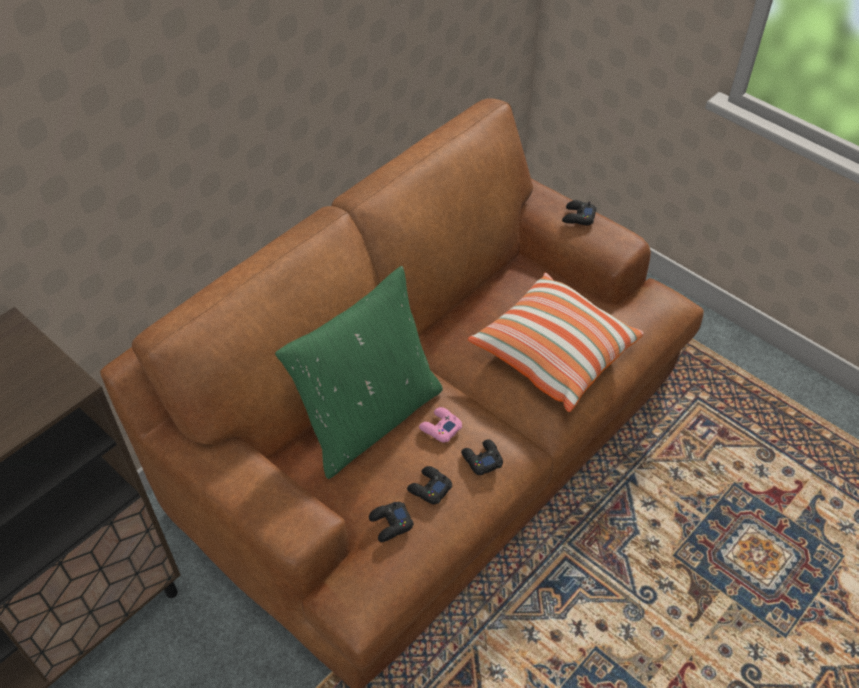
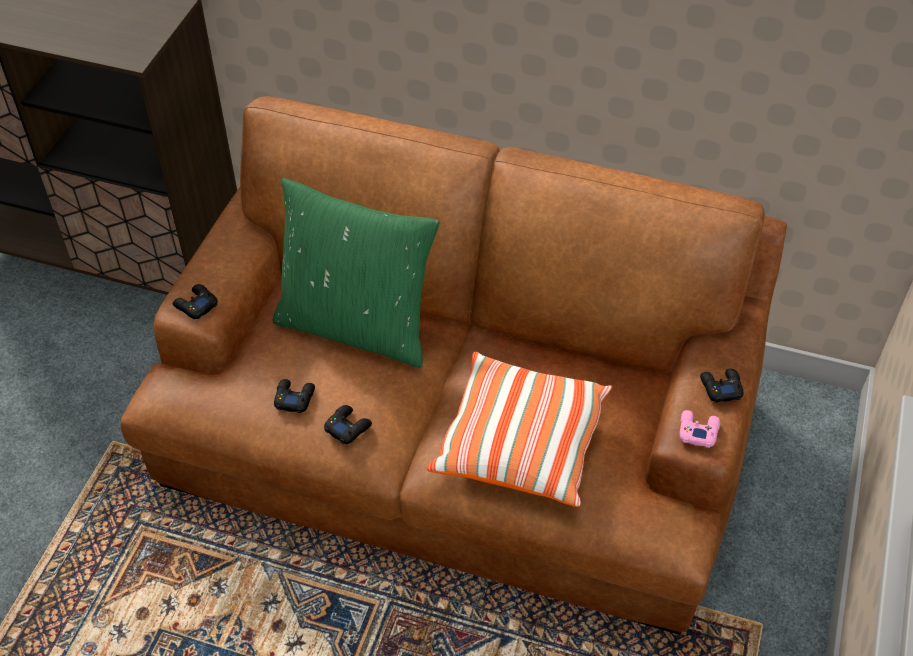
camera: 65 degrees right, 0 degrees up
black game controller [369,502,414,542] -> black game controller moved to [173,284,218,319]
pink game controller [419,407,462,443] -> pink game controller moved to [680,410,720,448]

